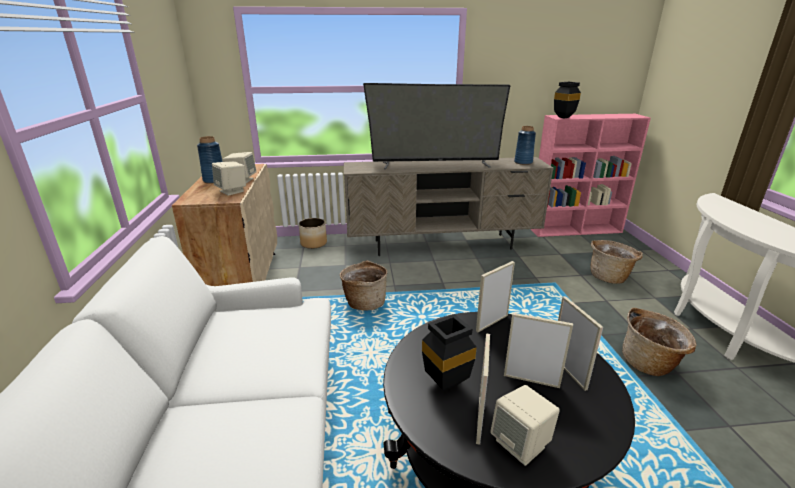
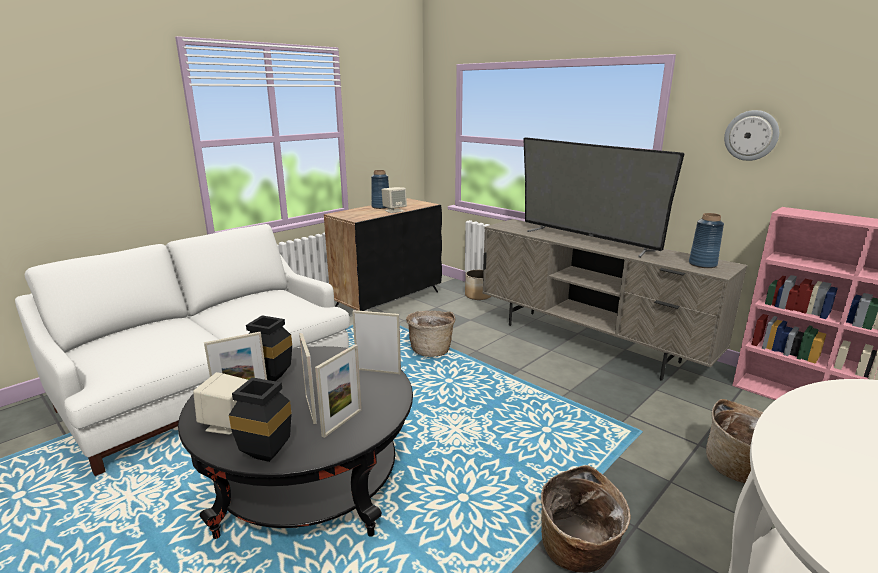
camera: 50 degrees right, 5 degrees down
beige cabinet [172,164,277,286] -> black cabinet [324,198,442,311]
beige speaker [212,161,246,196] -> none
black vase [554,82,581,118] -> black vase moved to [229,377,292,462]
none -> wall clock [724,110,779,161]

